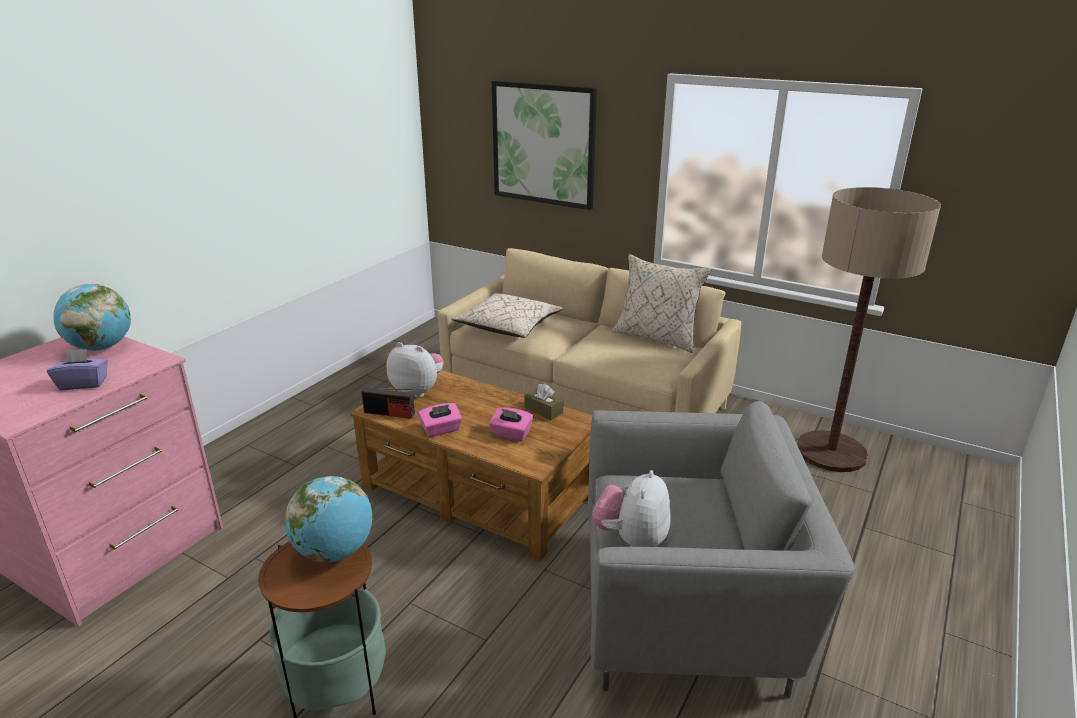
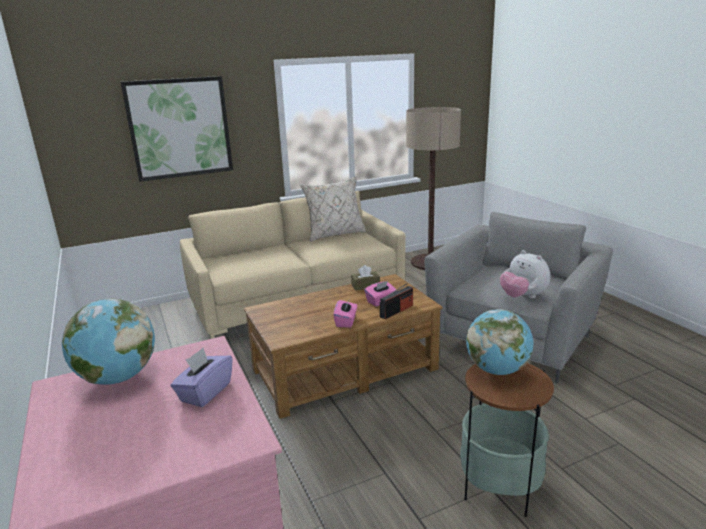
camera: 55 degrees left, 5 degrees down
radio [361,387,415,419] -> radio moved to [380,283,413,319]
plush toy [386,342,444,398] -> none
beige pillow [451,293,563,338] -> none

